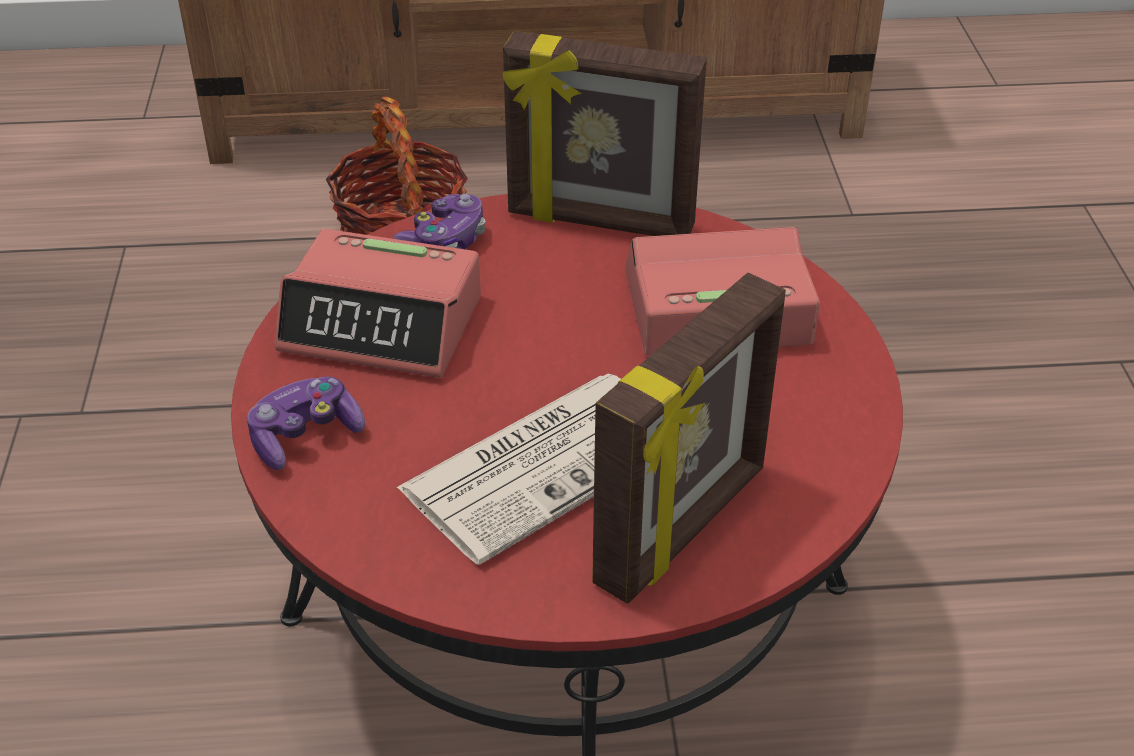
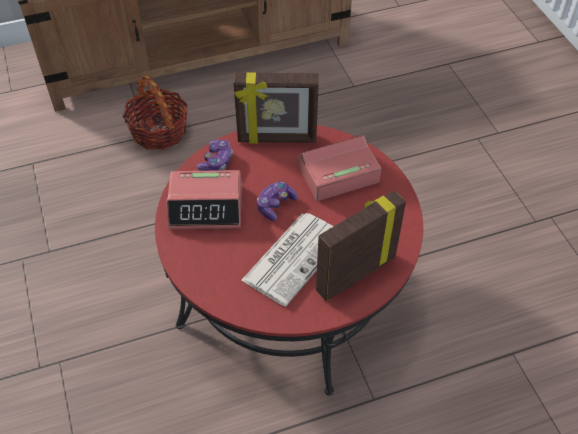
camera: 15 degrees left, 10 degrees up
game controller [247,377,365,470] -> game controller moved to [257,181,298,221]
picture frame [592,273,786,604] -> picture frame turned 150 degrees counterclockwise [316,190,406,301]

